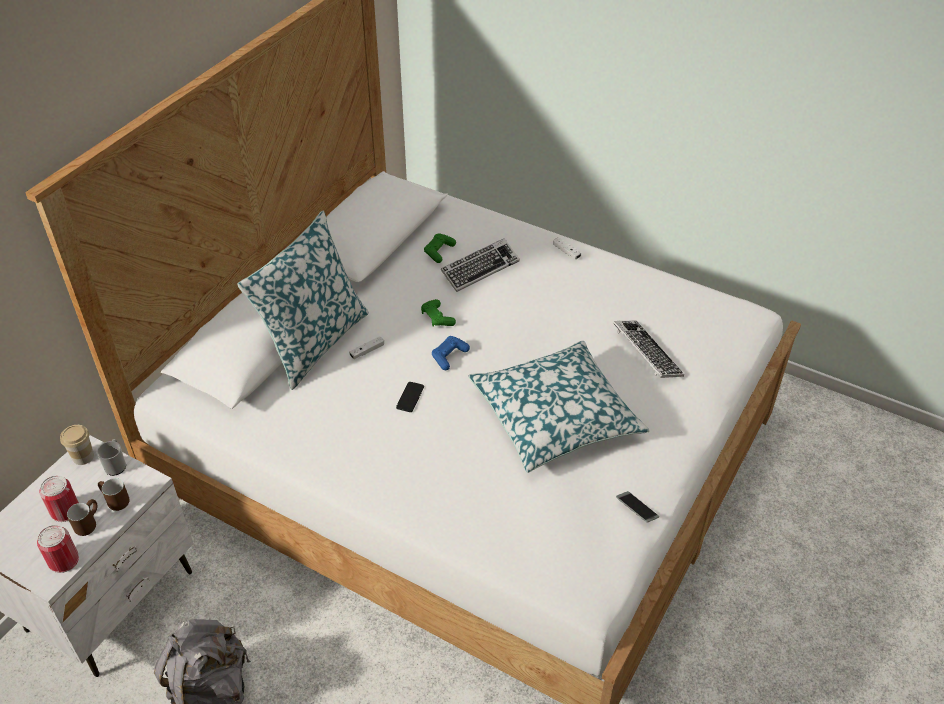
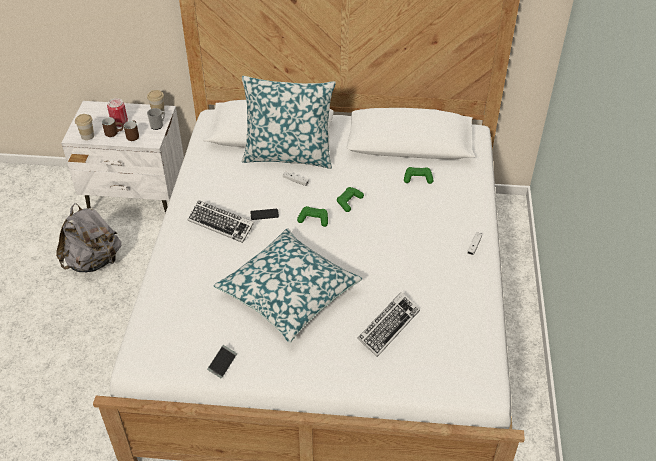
camera: 65 degrees right, 0 degrees up
can [37,525,79,573] -> cup [75,114,94,140]
blue game controller [432,336,470,370] -> green game controller [297,206,328,227]
keyboard [441,238,520,292] -> keyboard moved to [187,200,254,243]

